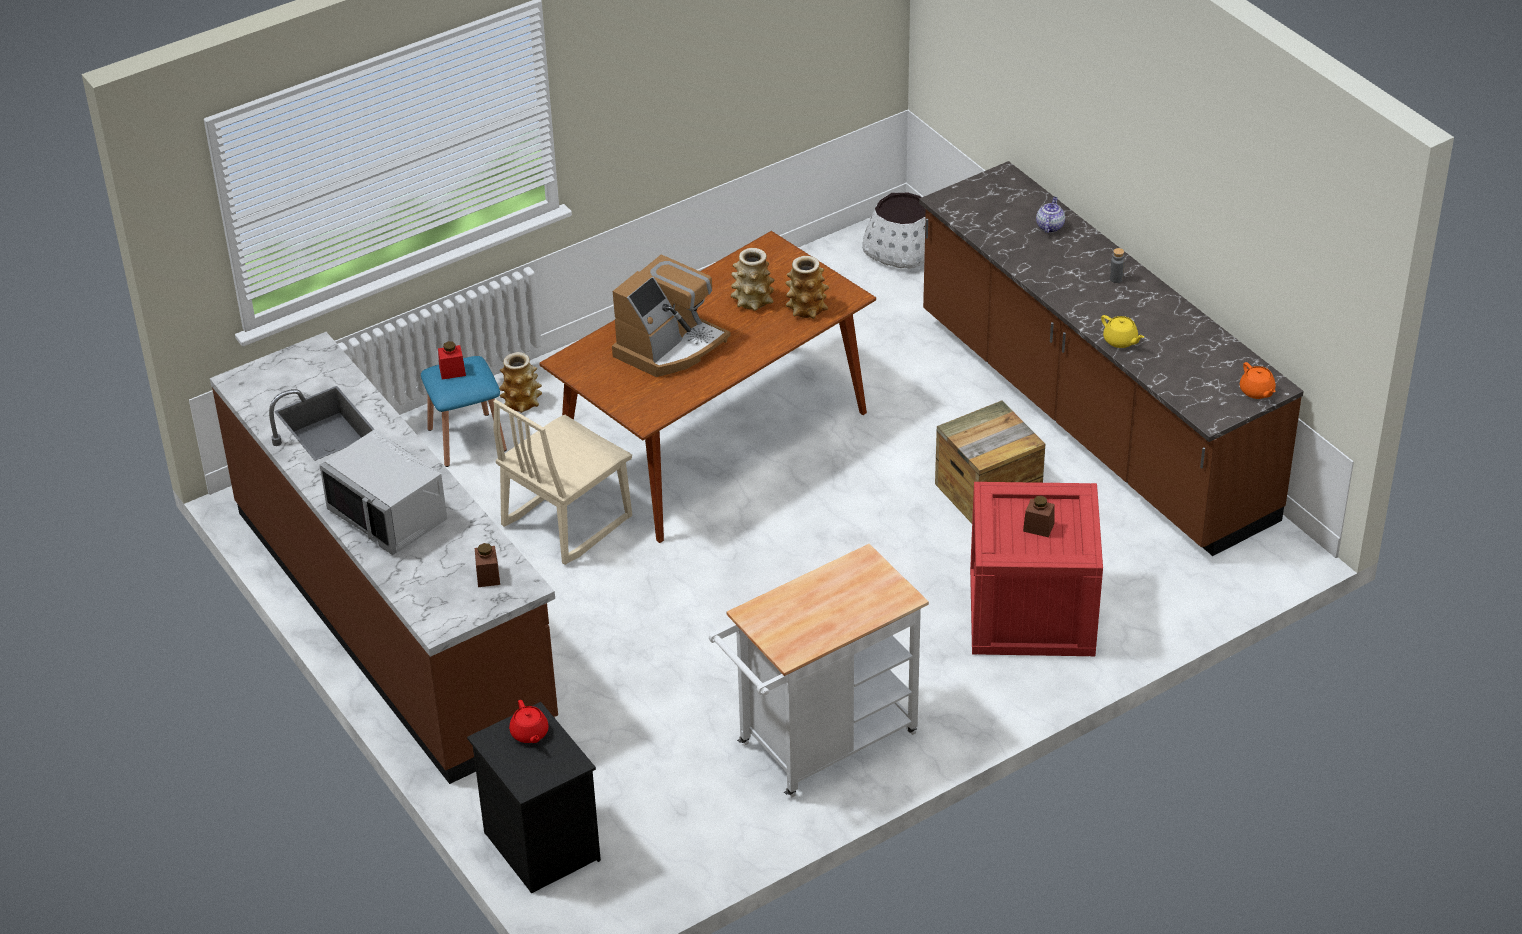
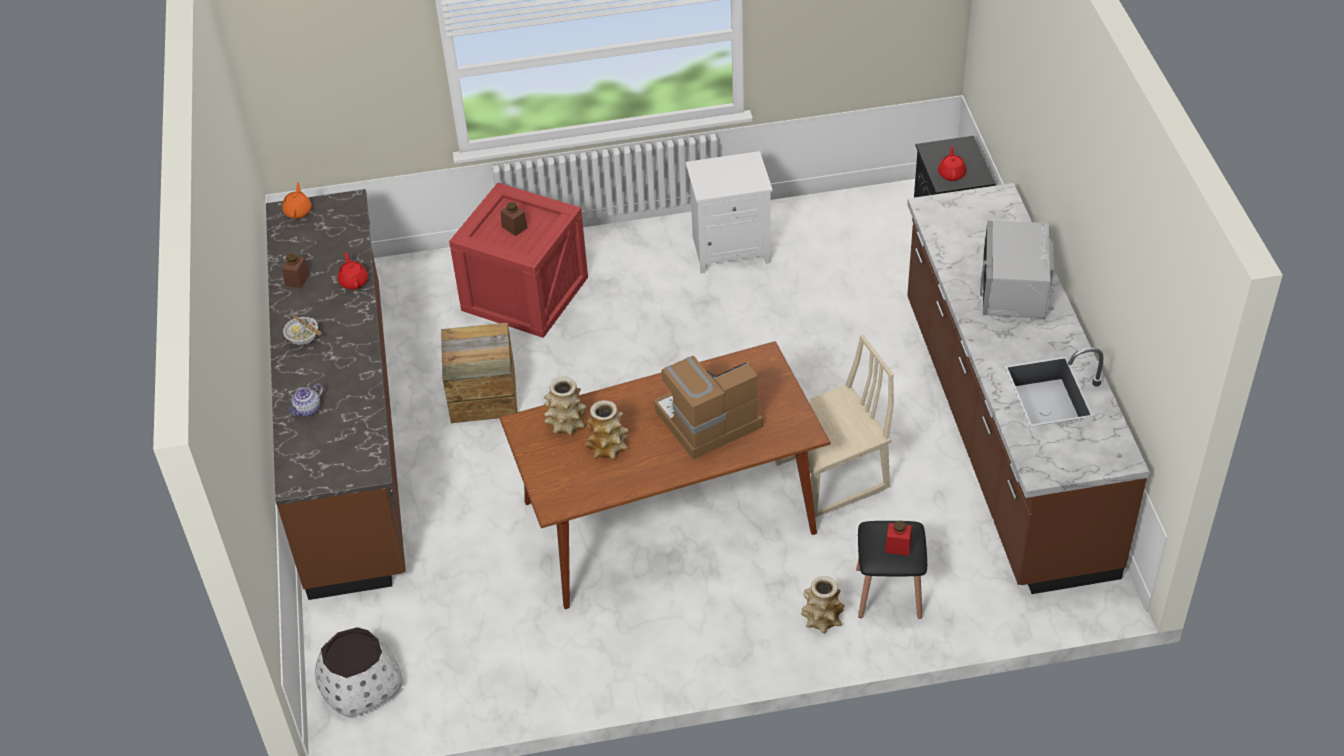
camera: 155 degrees left, 5 degrees up
grey microwave [319,429,447,555] -> grey microwave turned 150 degrees counterclockwise [980,220,1054,319]
blue stool [421,356,507,467] -> black stool [856,521,927,619]
brown jar [475,543,500,587] -> brown jar moved to [282,253,310,288]
white cart [709,544,929,797] -> white nightstand [686,151,773,274]
yellow teapot [1101,315,1144,348] -> red teapot [338,252,368,289]
grey bottle [1110,248,1125,283] -> bowl [283,314,322,345]

